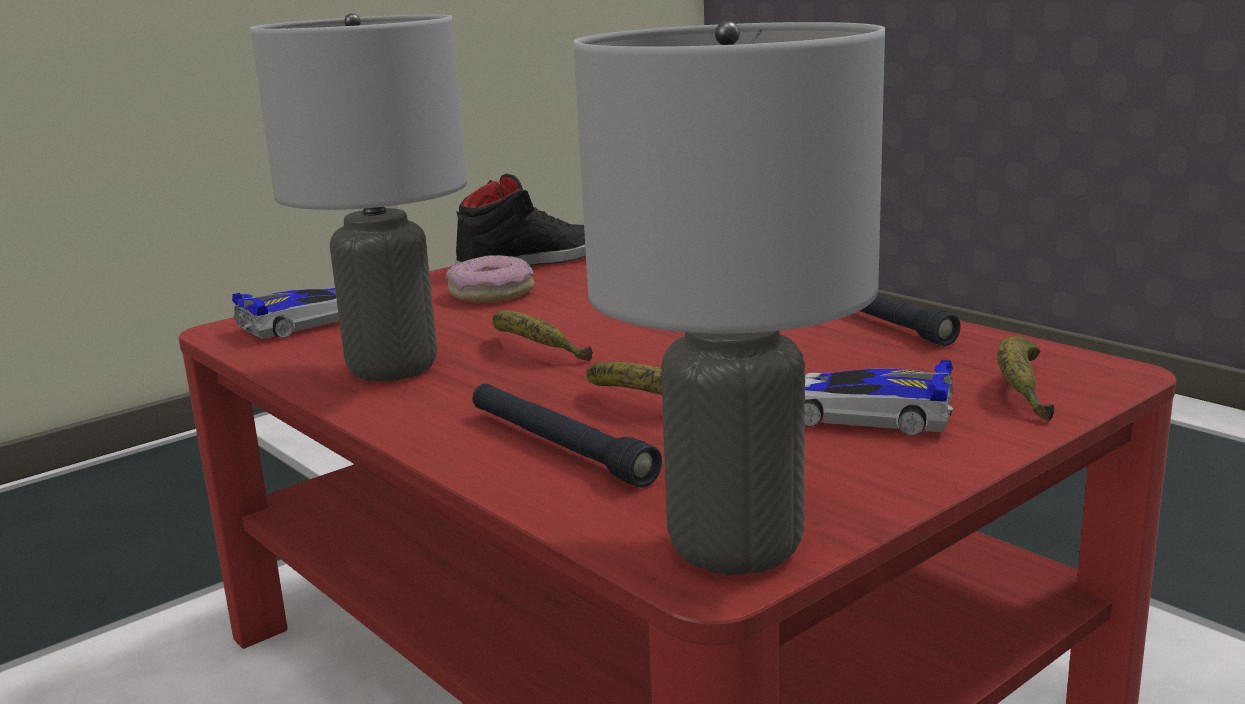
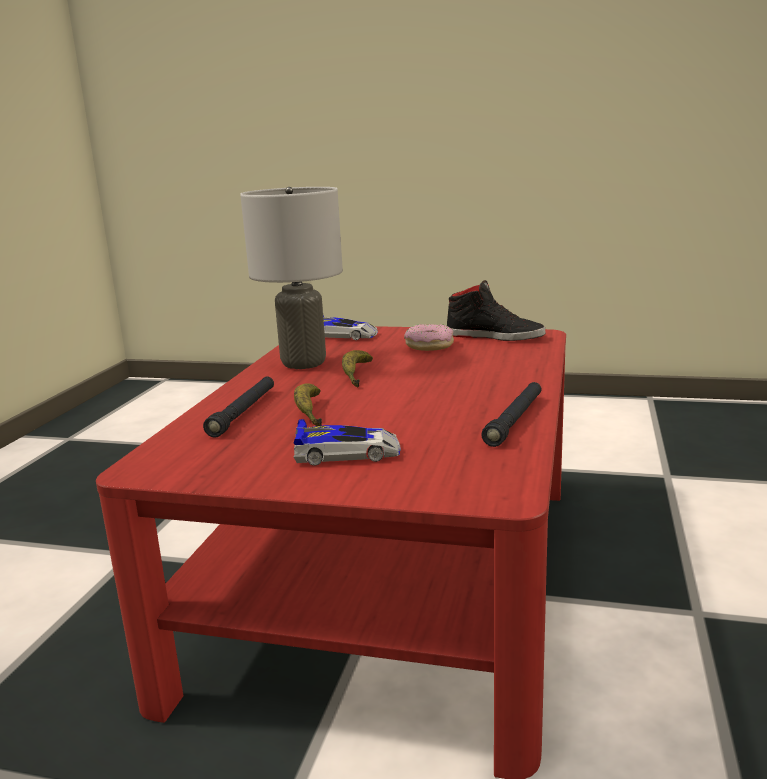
camera: 55 degrees right, 0 degrees up
white table lamp [574,21,885,575] -> none
toy car [804,360,954,435] -> toy car turned 105 degrees clockwise [294,419,401,465]
banana [997,336,1054,422] -> none

